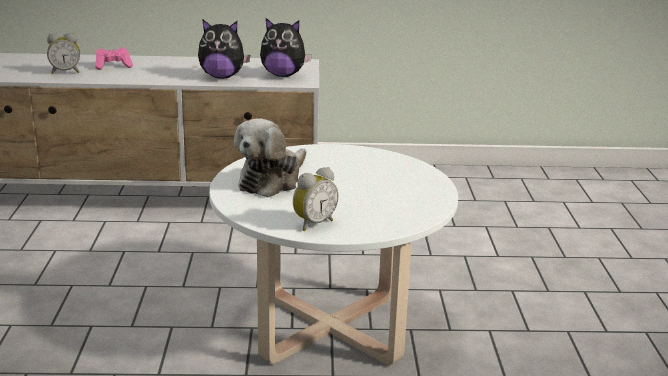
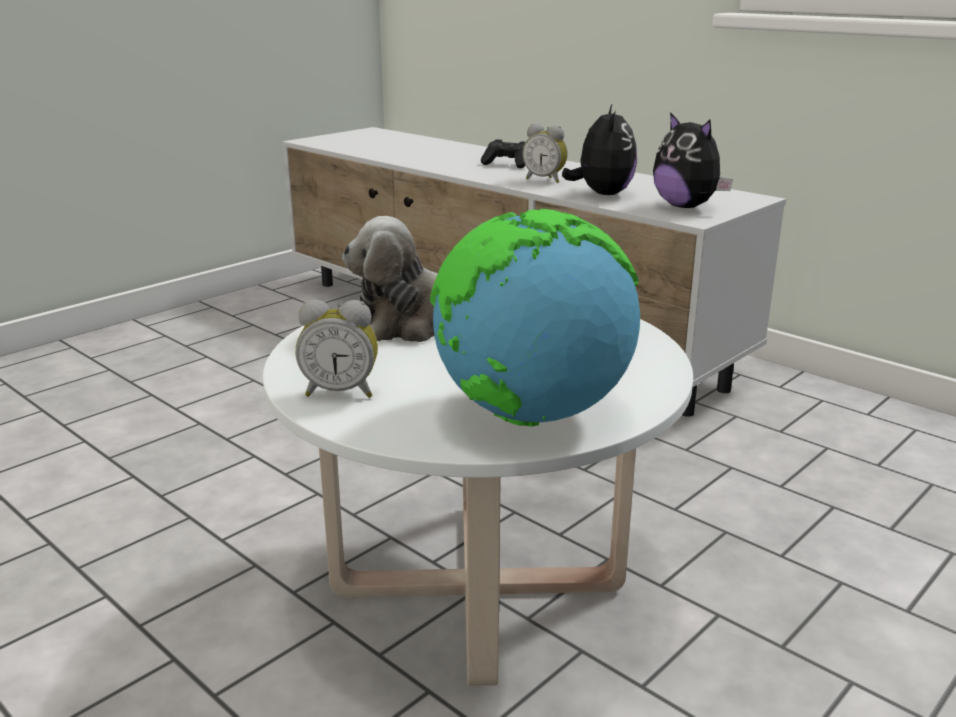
camera: 45 degrees right, 0 degrees up
alarm clock [47,33,80,74] -> alarm clock moved to [522,123,568,183]
pink game controller [96,47,133,70] -> black game controller [481,139,525,168]
plush toy [198,19,250,78] -> plush toy turned 135 degrees counterclockwise [562,103,637,195]
none -> globe [430,209,640,426]

